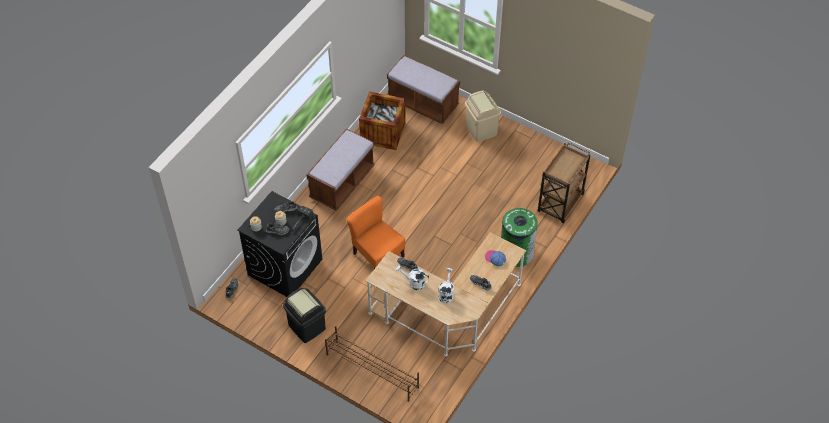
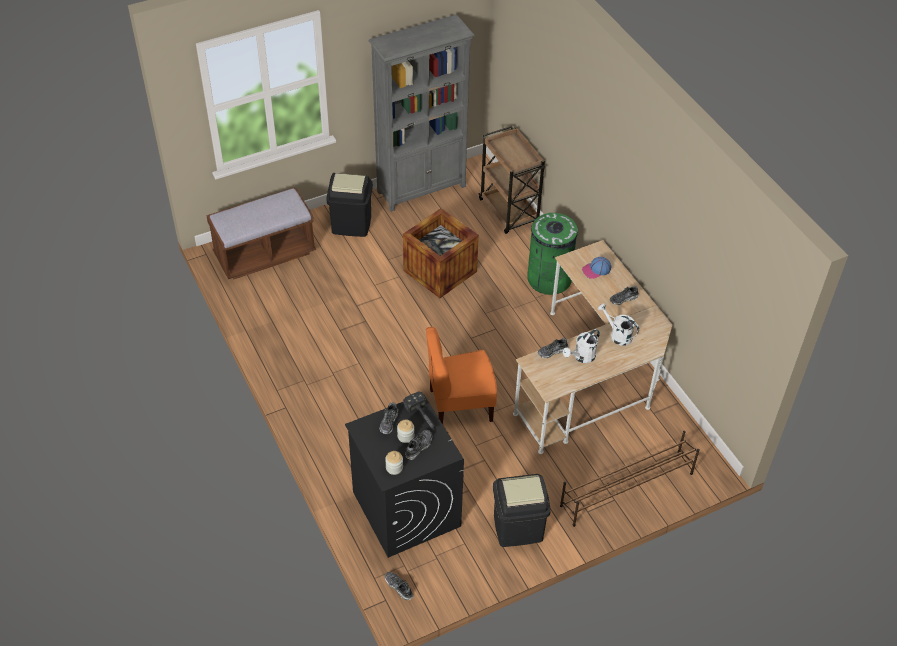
camera: 60 degrees left, 5 degrees down
brown bench [306,129,375,211] -> none
crate [359,91,406,150] -> crate moved to [403,208,479,298]
beige trash can [465,90,501,142] -> black trash can [326,173,373,237]
none -> grey bookcase [369,14,474,212]

